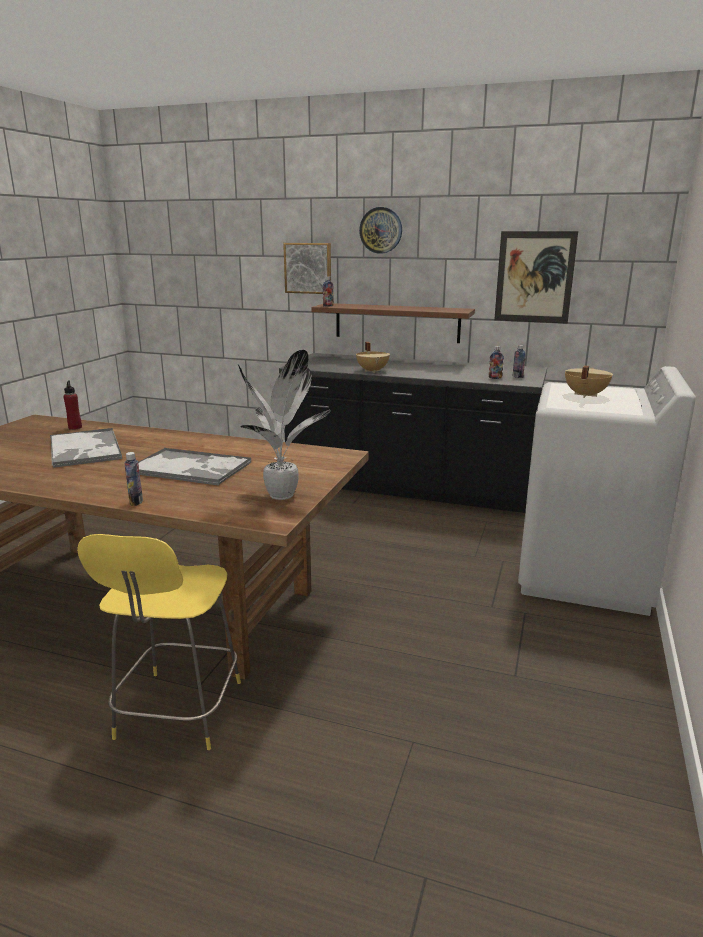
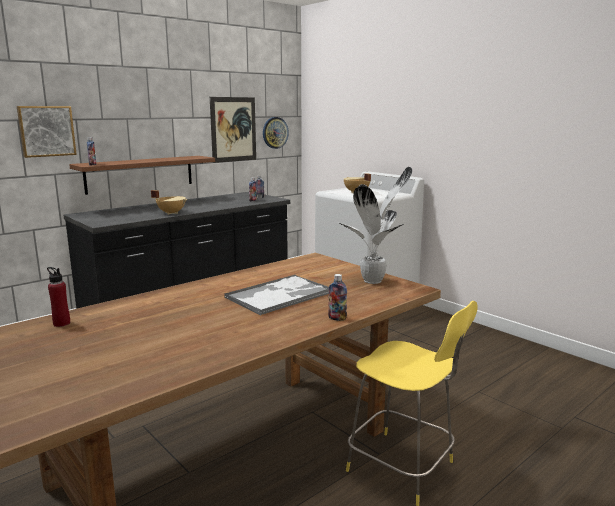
camera: 60 degrees left, 5 degrees down
tray [50,428,122,468] -> none
wall clock [359,207,402,254] -> wall clock moved to [263,117,289,149]

